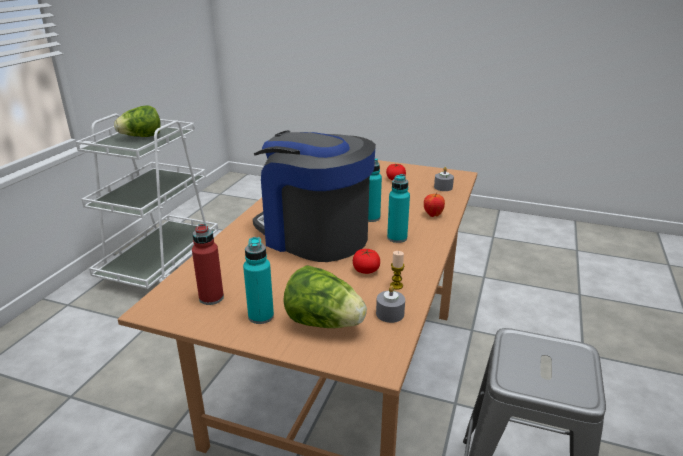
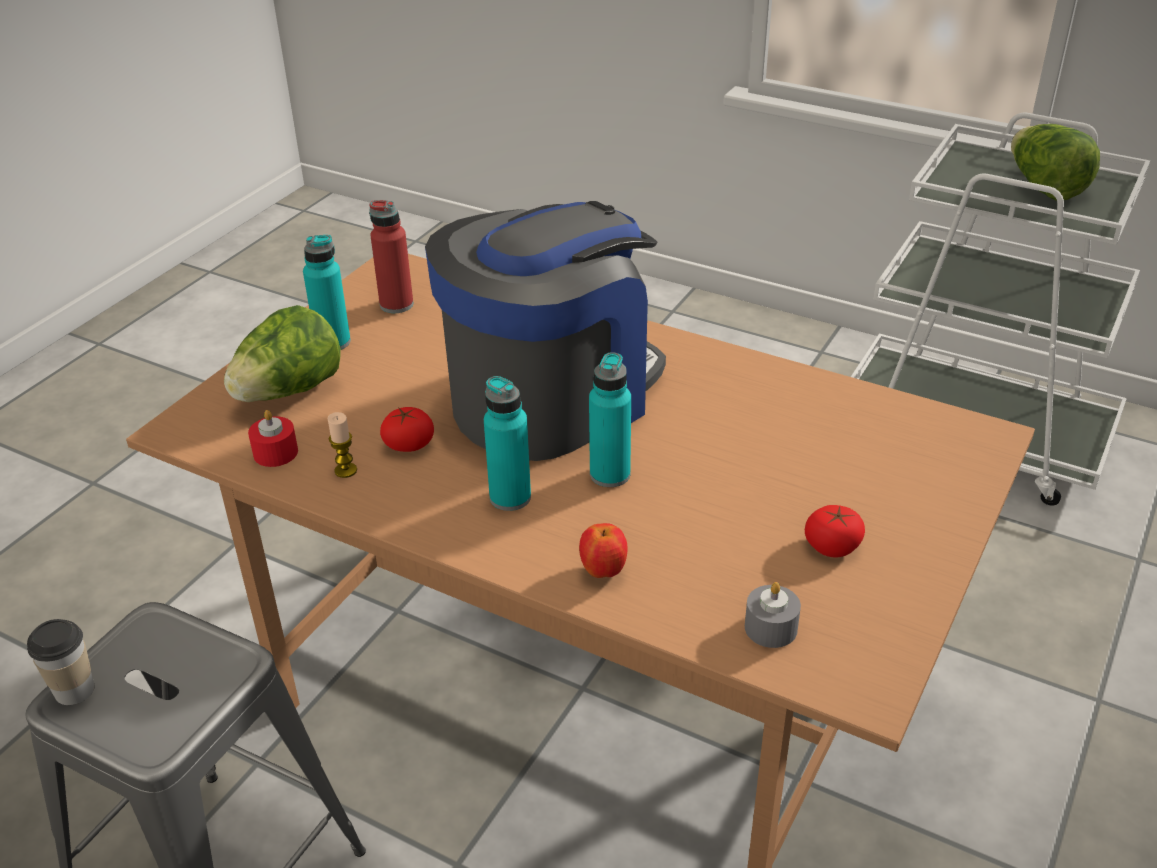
camera: 100 degrees right, 10 degrees up
grey candle [376,285,405,323] -> red candle [248,410,298,467]
none -> cup [27,619,94,705]

